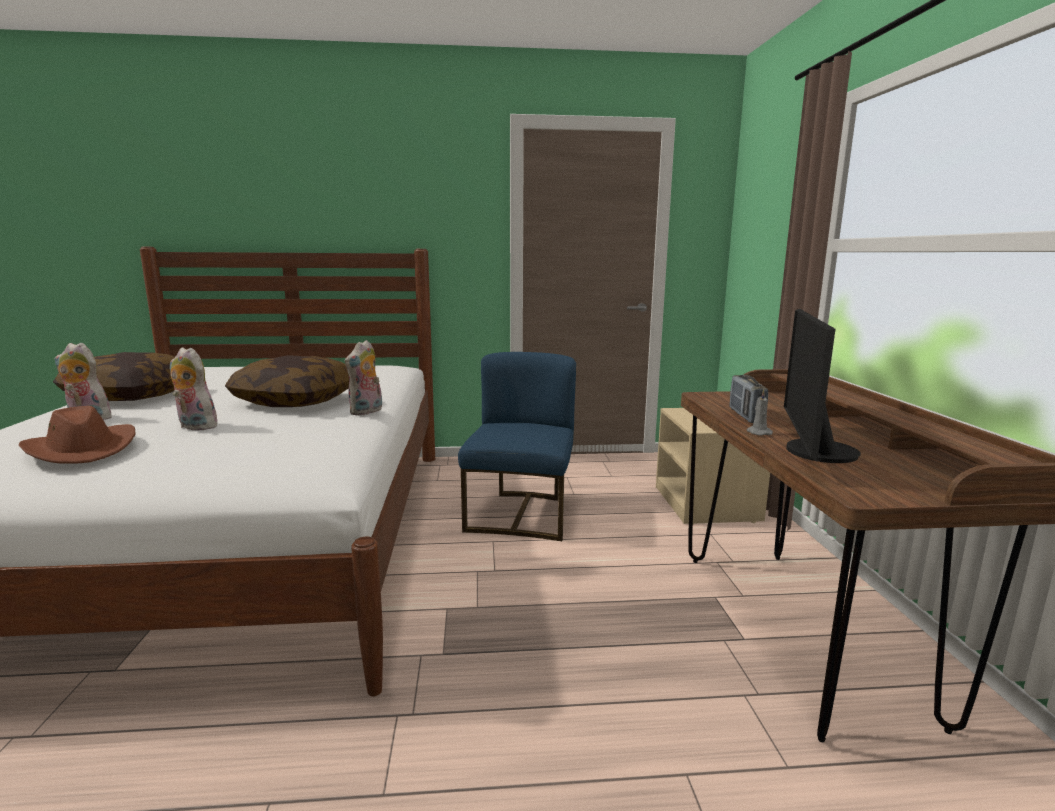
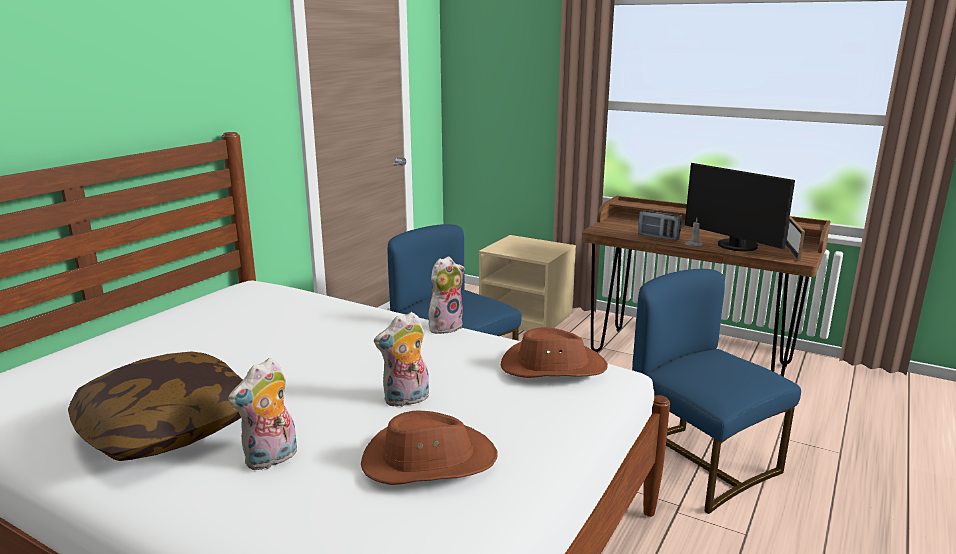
camera: 55 degrees left, 5 degrees up
pillow [225,355,349,407] -> none
plush toy [345,340,382,416] -> plush toy turned 105 degrees counterclockwise [429,256,465,334]
none -> brown hat [501,327,608,378]
none -> blue chair [632,269,801,514]
none -> picture frame [785,216,805,261]

